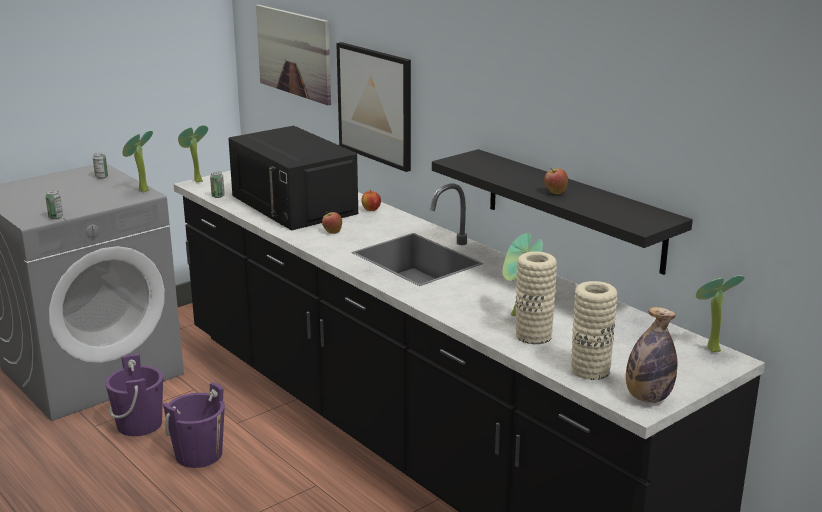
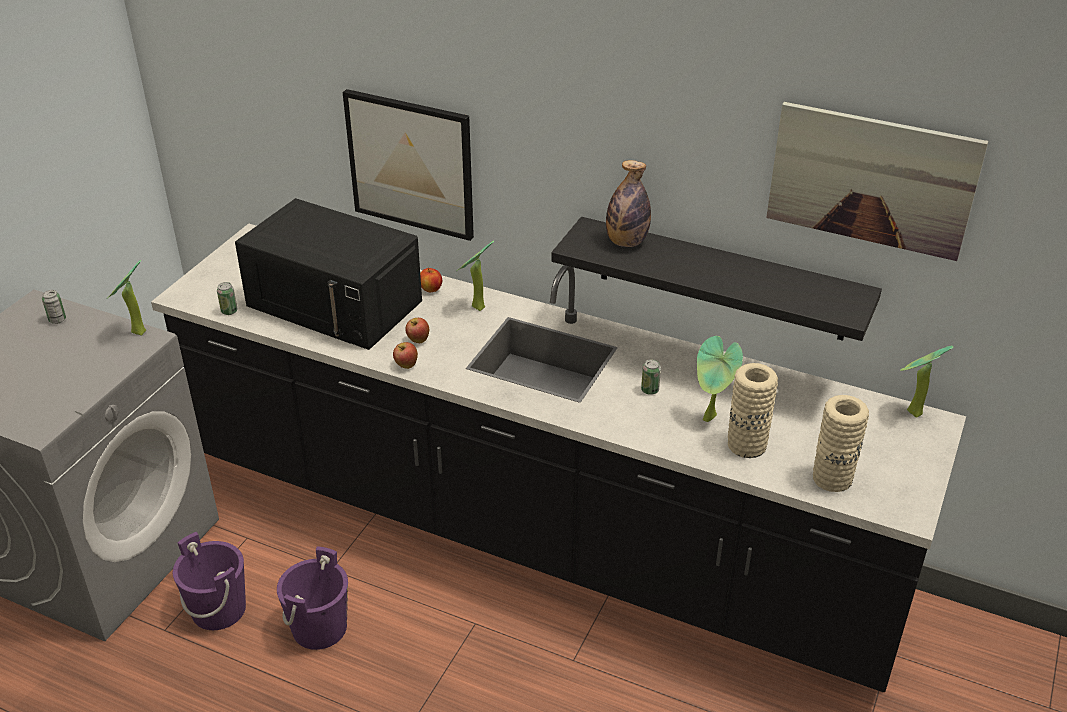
camera: 25 degrees left, 15 degrees up
can [45,190,63,219] -> can moved to [641,359,661,395]
potted plant [178,125,208,183] -> potted plant moved to [456,240,494,311]
picture [256,5,331,105] -> picture moved to [766,102,988,261]
apple [544,167,568,194] -> apple moved to [393,342,418,369]
bottle [626,307,677,403] -> bottle moved to [606,160,651,247]

